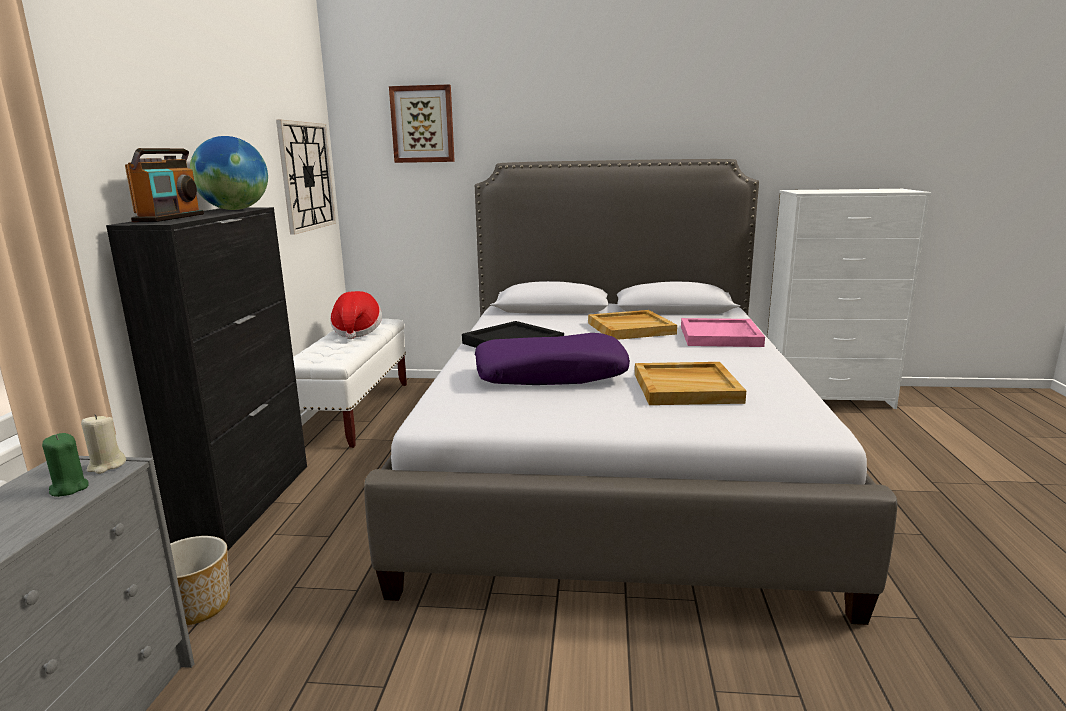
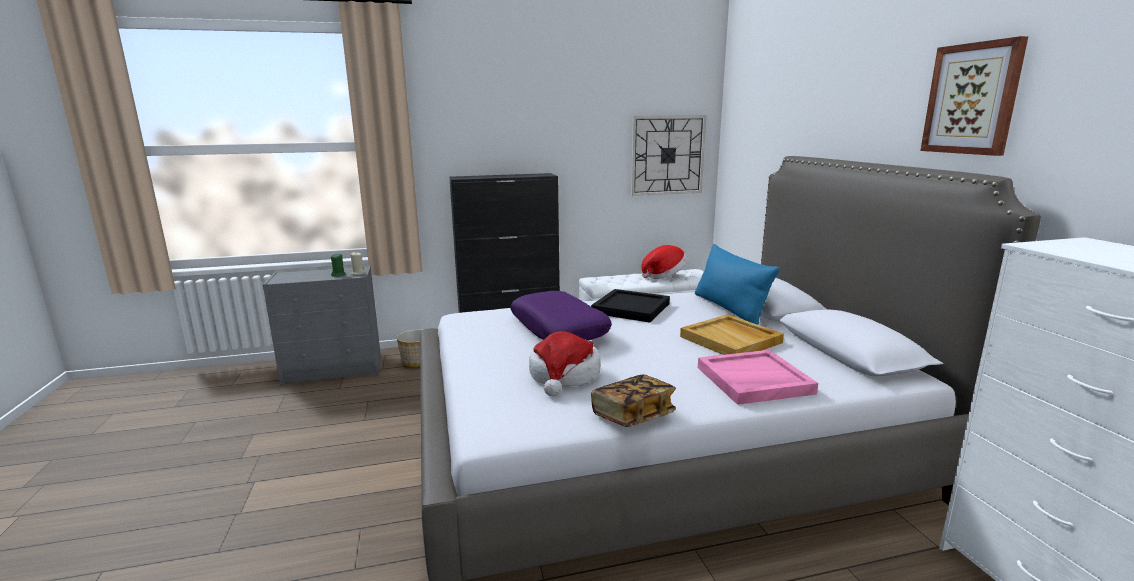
camera: 70 degrees right, 0 degrees up
radio [125,148,204,222] -> none
globe [190,136,268,210] -> none
picture [389,84,455,163] -> picture moved to [920,36,1028,156]
beige tray [635,362,746,405] -> hat [529,331,601,397]
none -> book [591,374,676,427]
none -> blue pillow [695,244,780,325]

